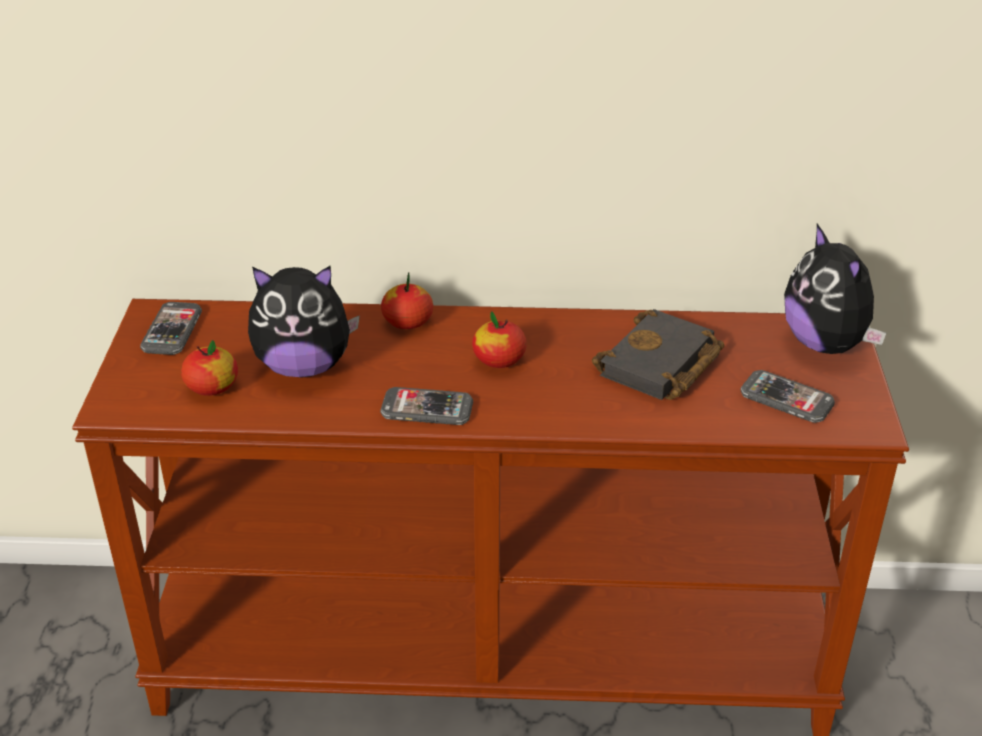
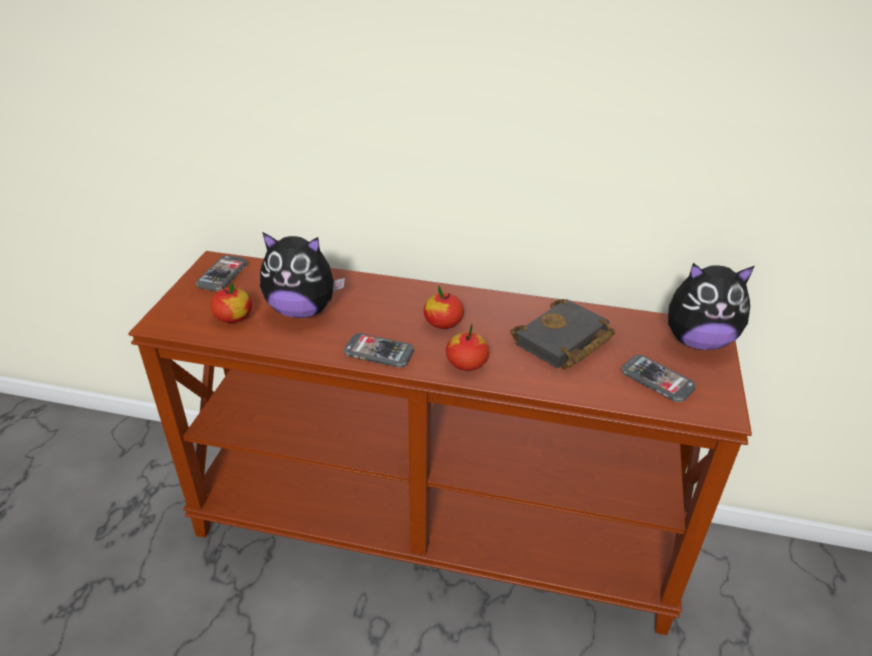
camera: 10 degrees right, 0 degrees up
apple [381,272,433,329] -> apple moved to [446,324,489,371]
plush toy [784,224,886,354] -> plush toy turned 75 degrees counterclockwise [668,263,755,350]

